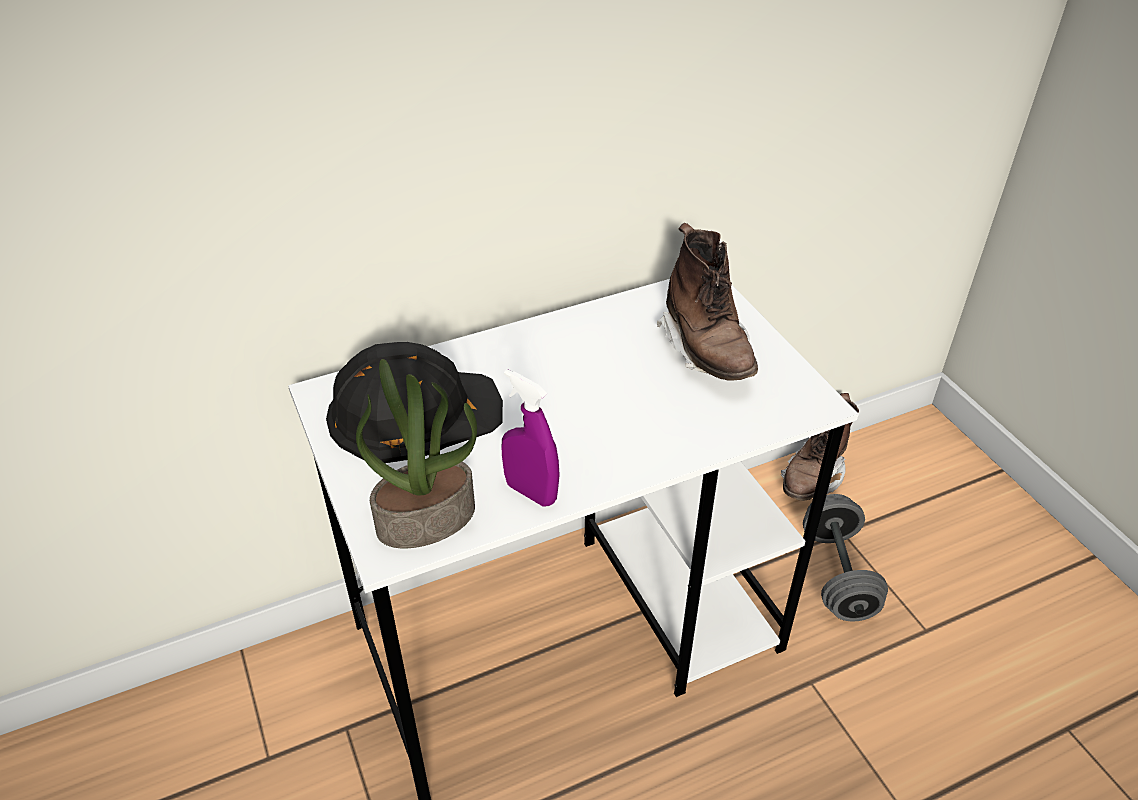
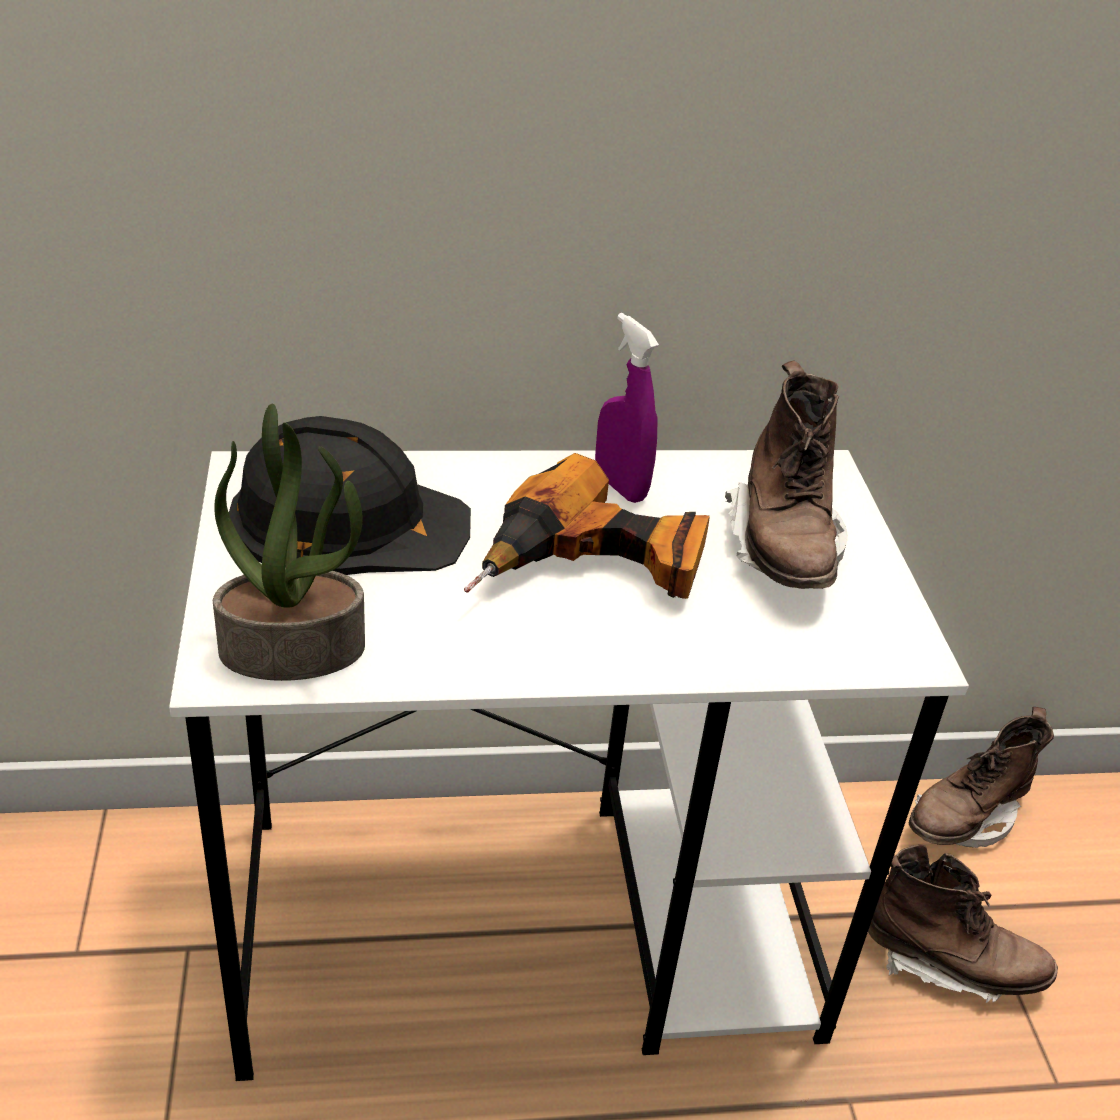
camera: 15 degrees right, 5 degrees down
purple spray bottle [502,369,560,506] -> purple spray bottle moved to [595,313,659,503]
grey dumbbell [803,494,888,621] -> brown boot [868,844,1058,1003]
none -> power drill [464,453,710,599]

